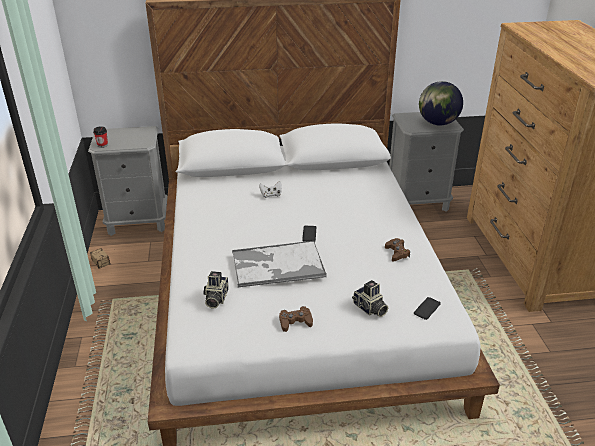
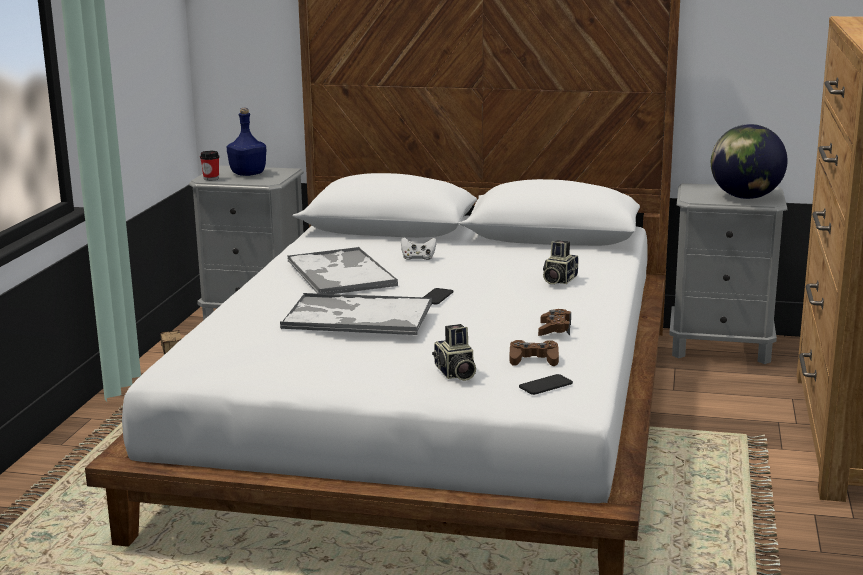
camera: 20 degrees right, 15 degrees down
camera [203,271,229,308] -> camera moved to [543,240,578,284]
brown game controller [279,306,313,332] -> brown game controller moved to [510,340,559,366]
none -> blue bottle [227,108,266,176]
none -> tray [287,247,398,294]

